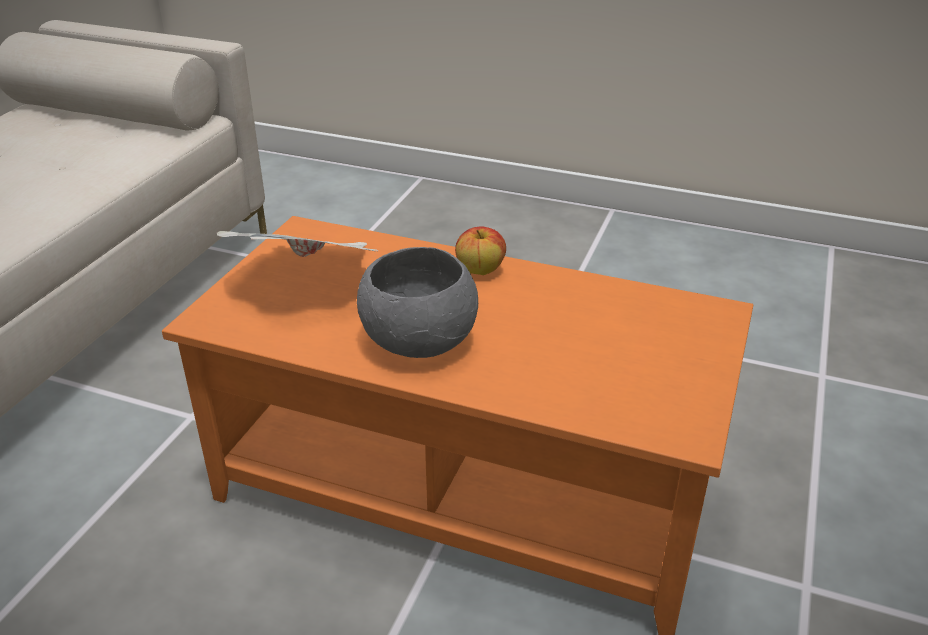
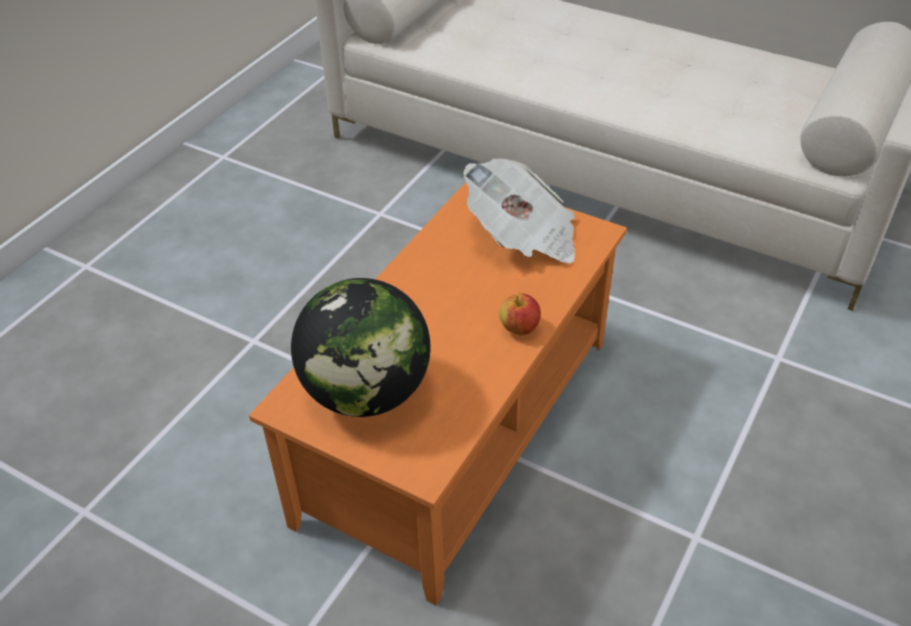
camera: 100 degrees right, 10 degrees up
grey bowl [357,247,478,358] -> none
none -> globe [291,278,431,417]

